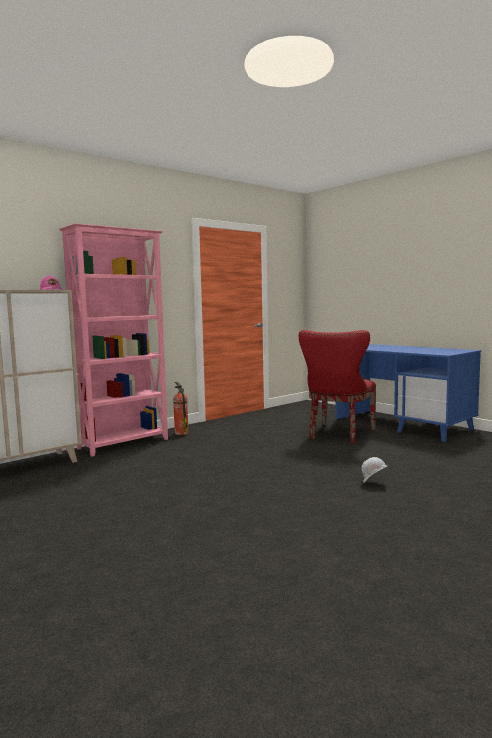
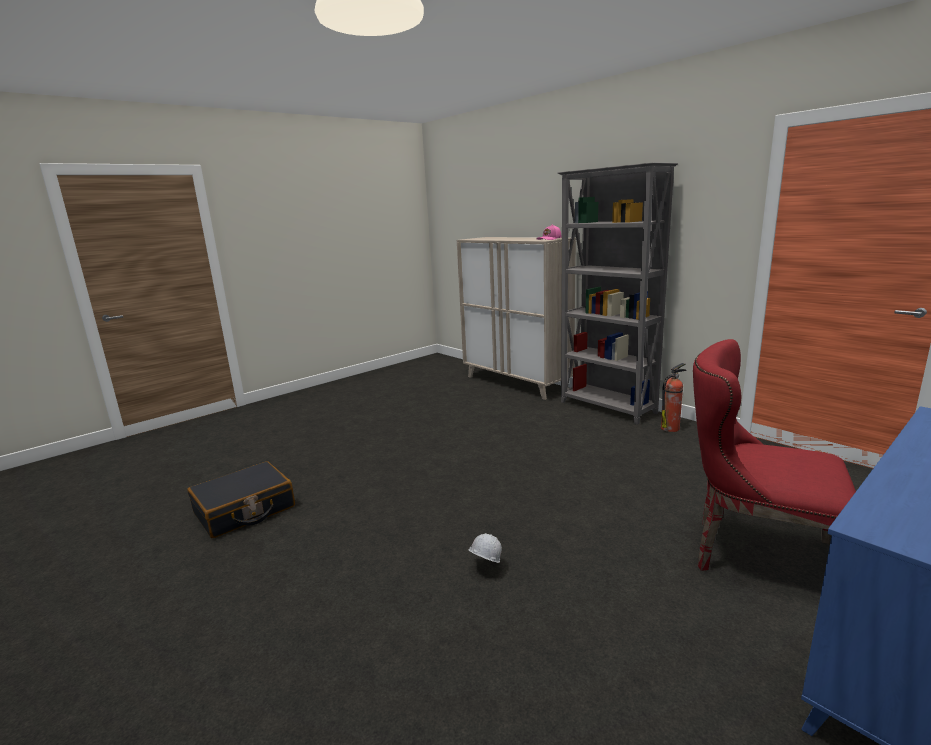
camera: 90 degrees right, 10 degrees up
pink bookcase [59,223,168,457] -> grey bookcase [558,162,678,425]
none -> black suitcase [187,461,295,538]

